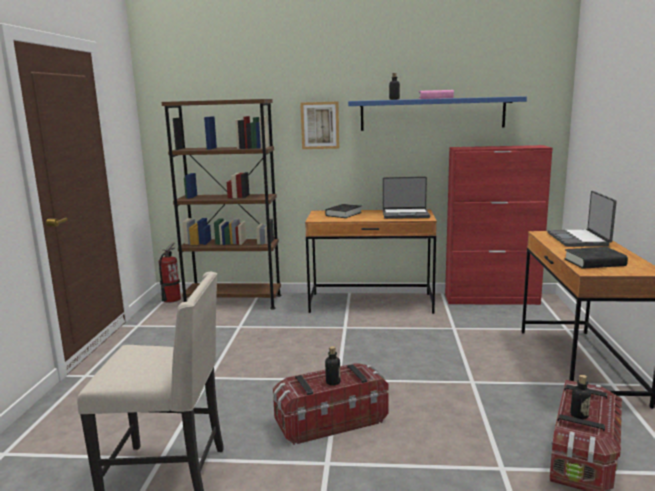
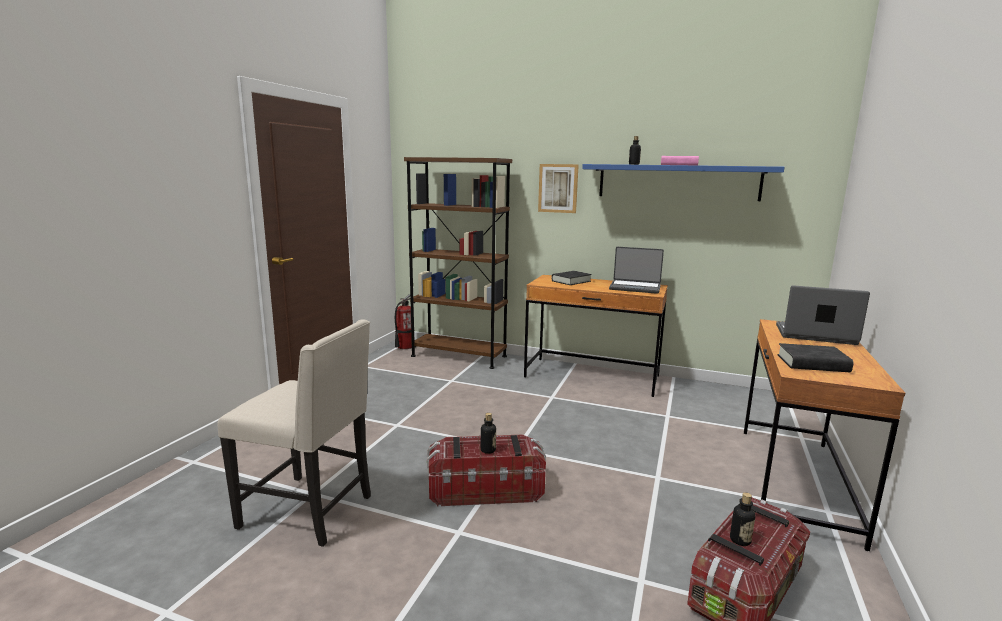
camera: 15 degrees right, 0 degrees up
red cabinet [445,145,553,305] -> none
laptop [547,191,617,247] -> laptop turned 90 degrees clockwise [776,285,870,345]

